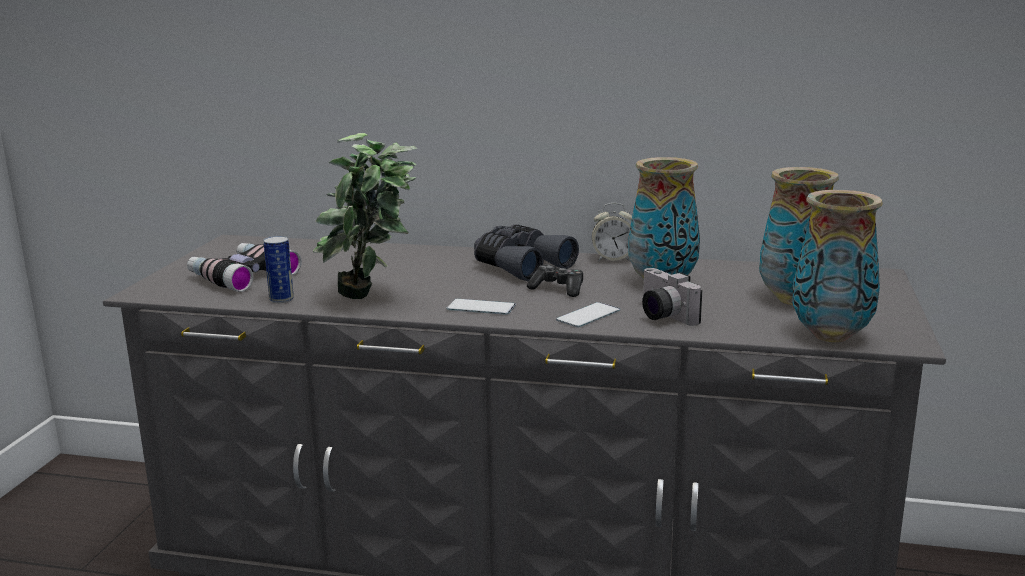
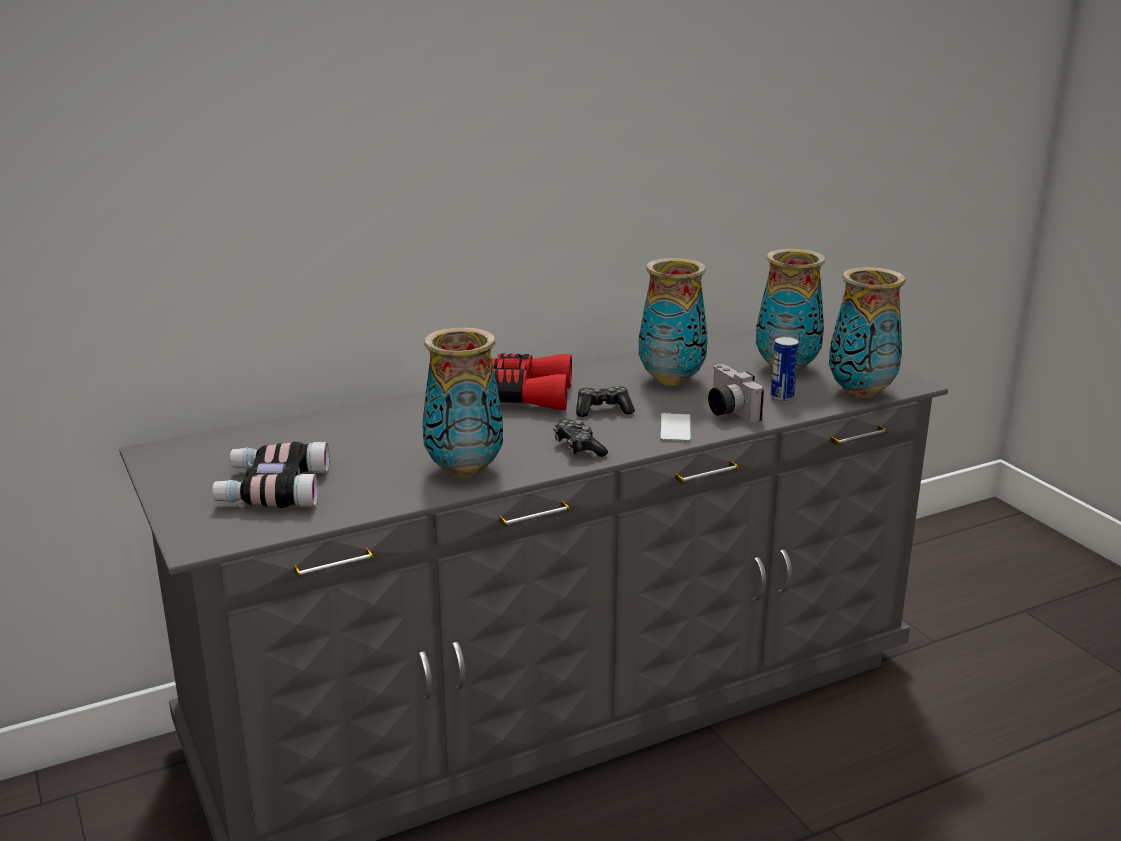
camera: 40 degrees left, 5 degrees up
can [263,236,294,303] -> can moved to [770,337,799,402]
potted plant [313,133,417,299] -> vase [422,327,503,478]
phone [447,299,516,315] -> game controller [553,419,608,457]
grey binoculars [474,225,579,282] -> red binoculars [492,353,572,410]
alarm clock [592,203,632,262] -> none
camera [642,268,702,326] -> camera turned 45 degrees clockwise [708,364,764,423]

